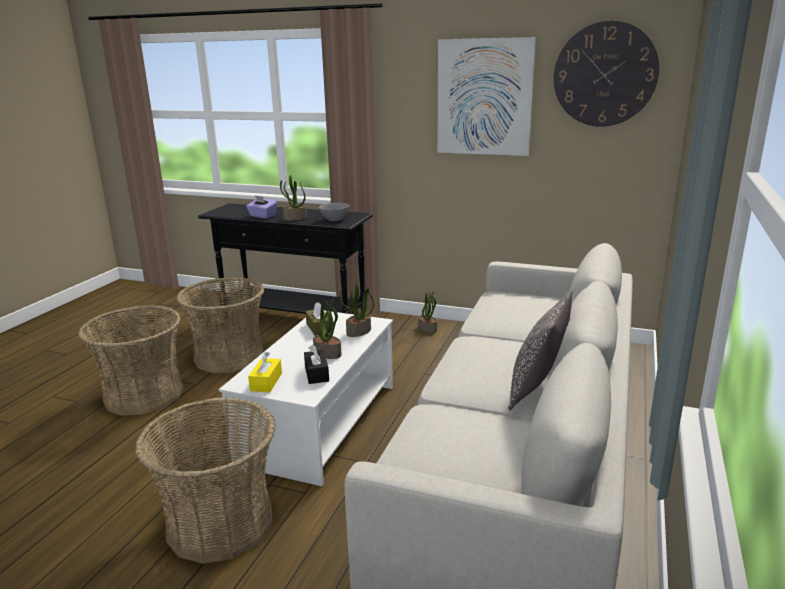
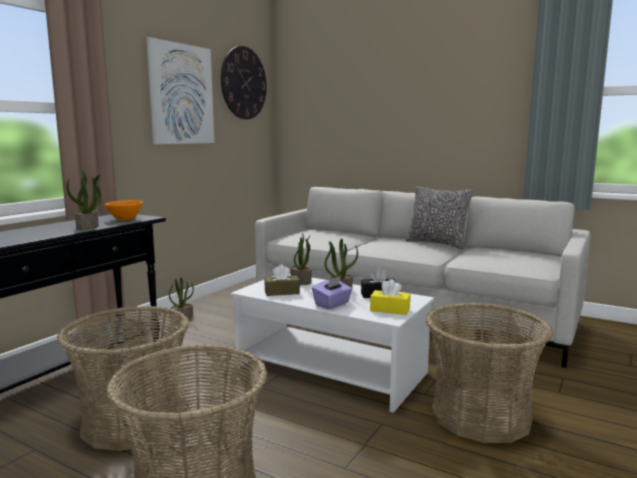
camera: 80 degrees left, 10 degrees down
purple tissue box [246,195,277,219] -> purple tissue box moved to [312,276,353,309]
grey bowl [319,203,350,221] -> orange bowl [105,200,143,220]

